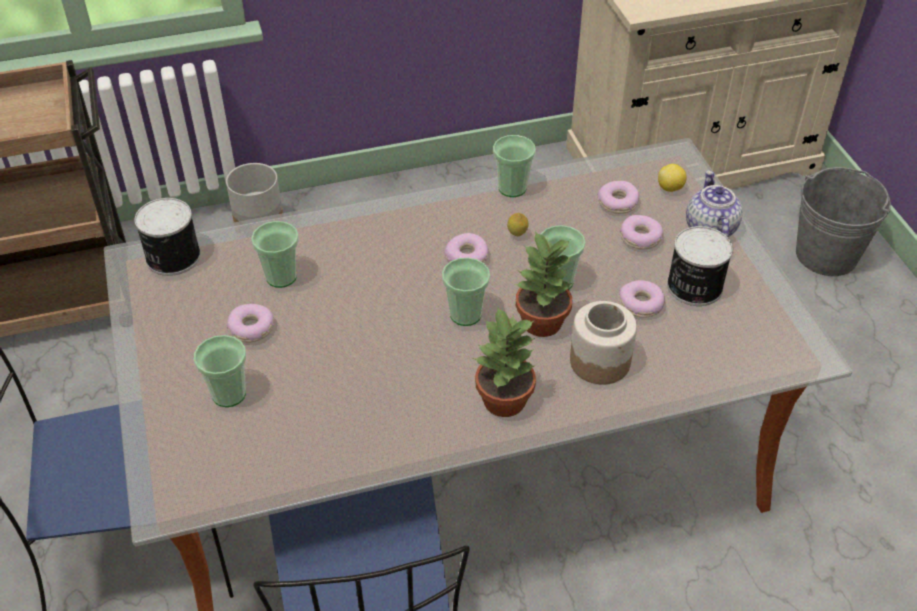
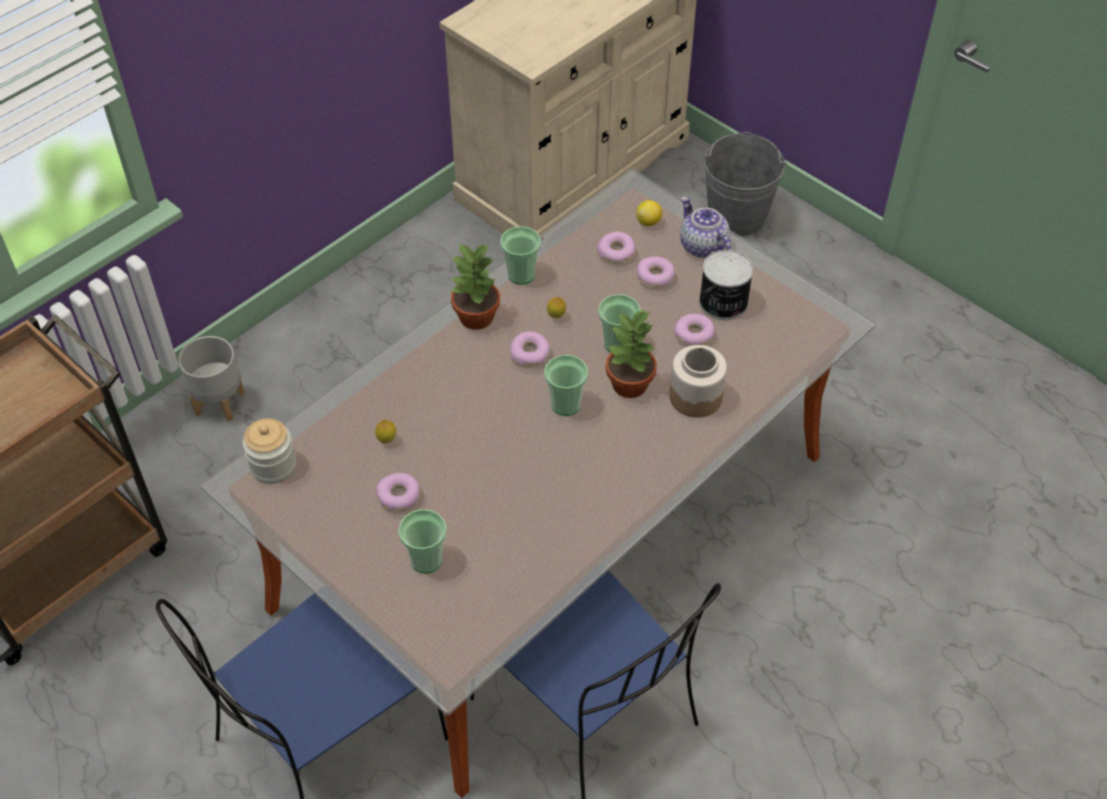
camera: 30 degrees left, 5 degrees up
can [134,198,201,276] -> jar [242,418,296,484]
cup [251,221,299,288] -> lemon [375,420,396,444]
potted plant [473,306,536,417] -> potted plant moved to [451,243,500,330]

